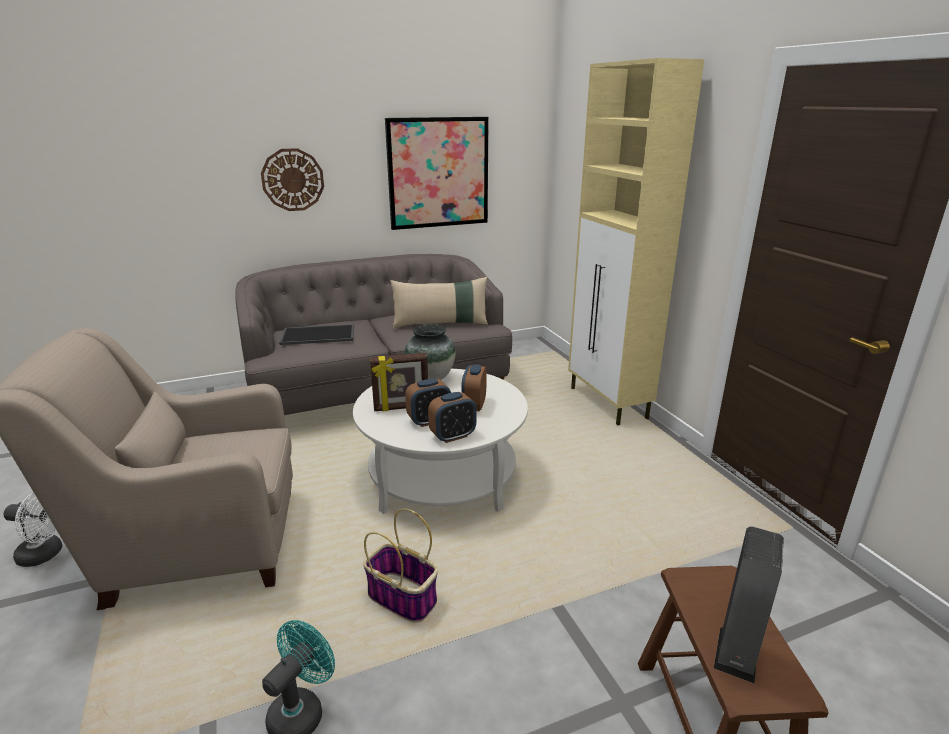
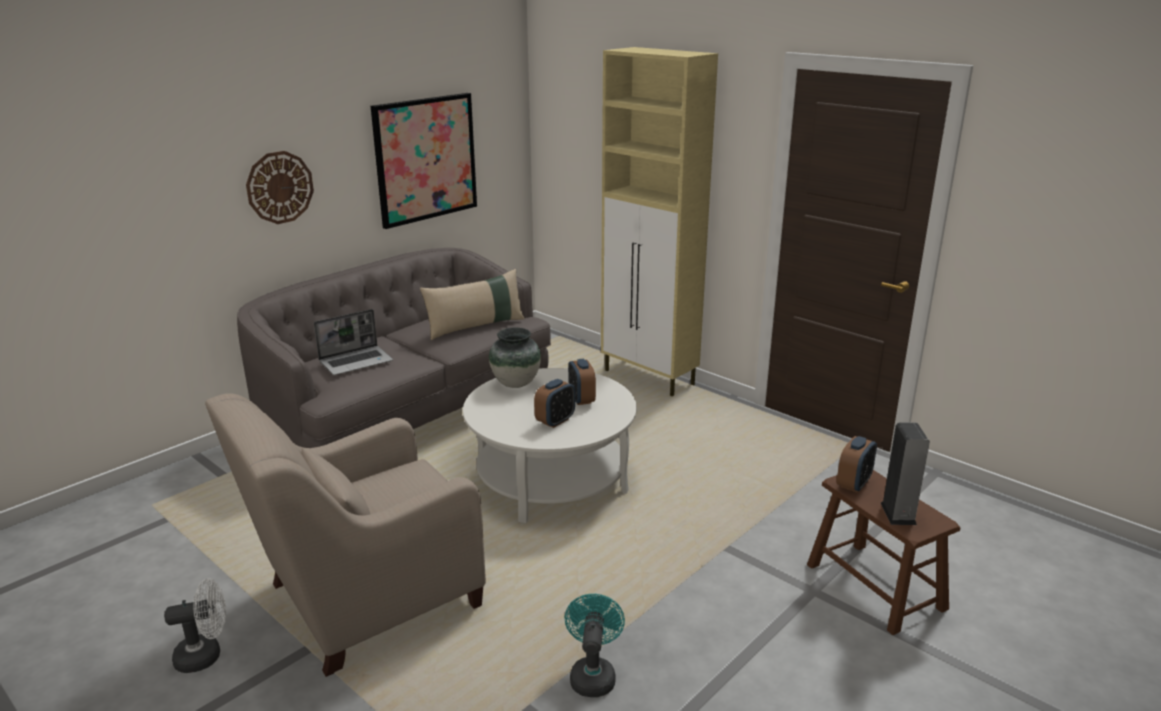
camera: 25 degrees left, 0 degrees up
tray [279,324,354,345] -> laptop [314,309,393,375]
basket [363,508,438,622] -> none
picture frame [370,353,428,411] -> none
alarm clock [428,392,476,443] -> alarm clock moved to [837,436,877,493]

